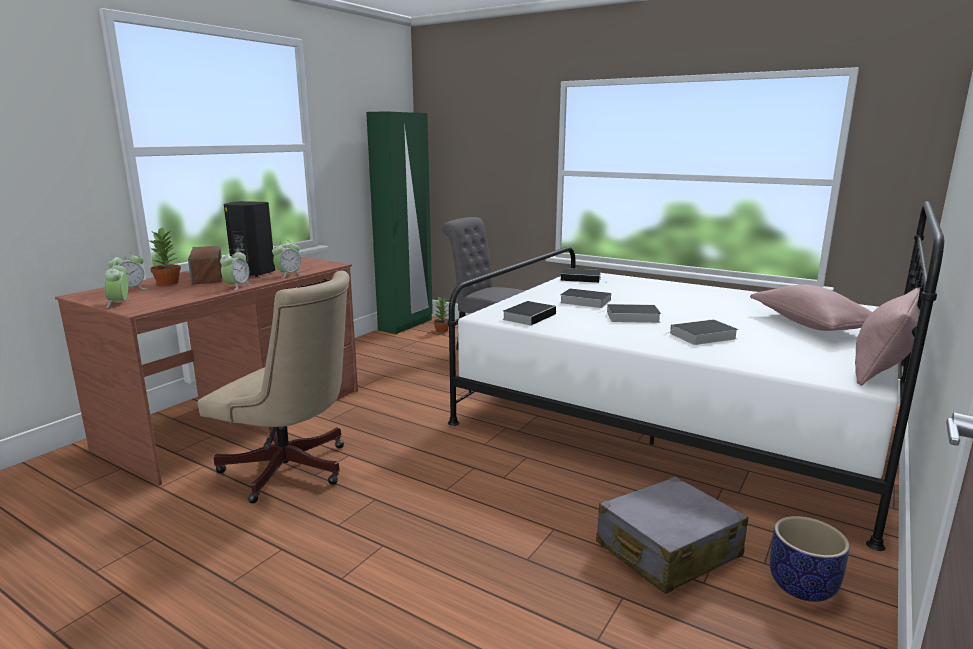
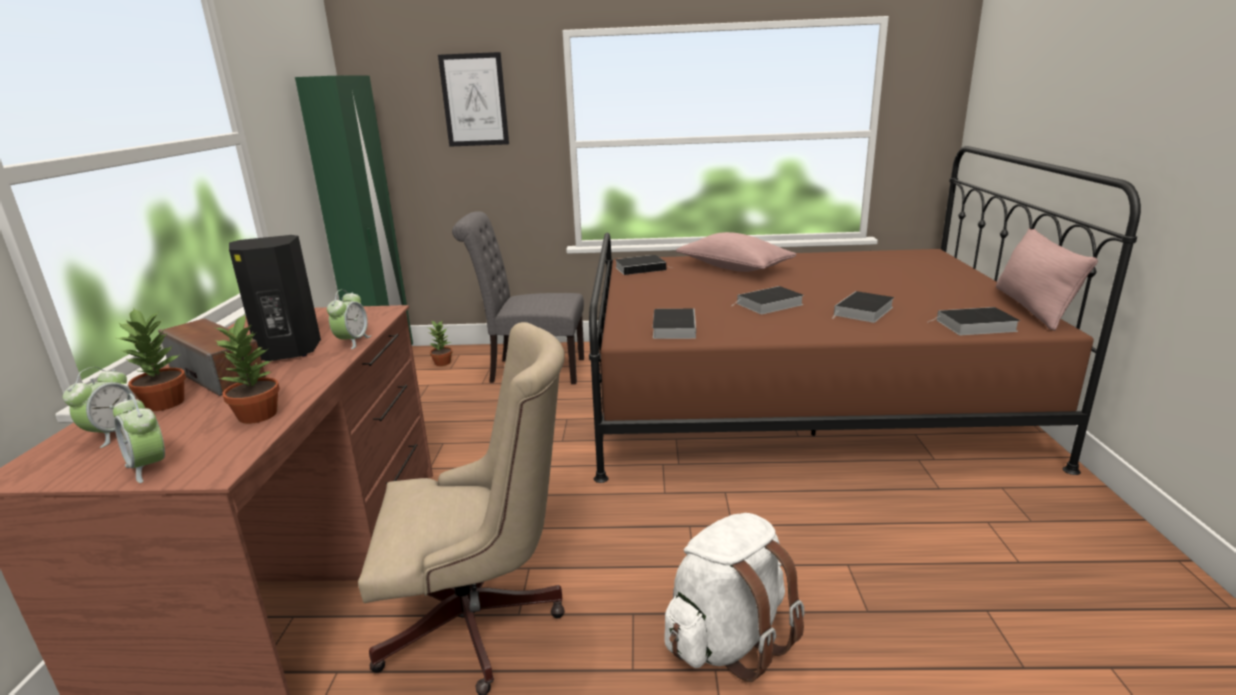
camera: 30 degrees left, 5 degrees up
alarm clock [220,249,251,290] -> none
white bed [448,201,944,551] -> brown bed [589,146,1141,483]
book [560,288,611,308] -> book moved to [928,307,1020,335]
grey suitcase [596,476,748,594] -> none
pink pillow [750,284,872,331] -> pink pillow moved to [676,232,797,272]
planter [770,516,850,602] -> none
none -> potted plant [213,313,280,424]
none -> picture [438,52,509,147]
none -> white backpack [665,513,805,682]

